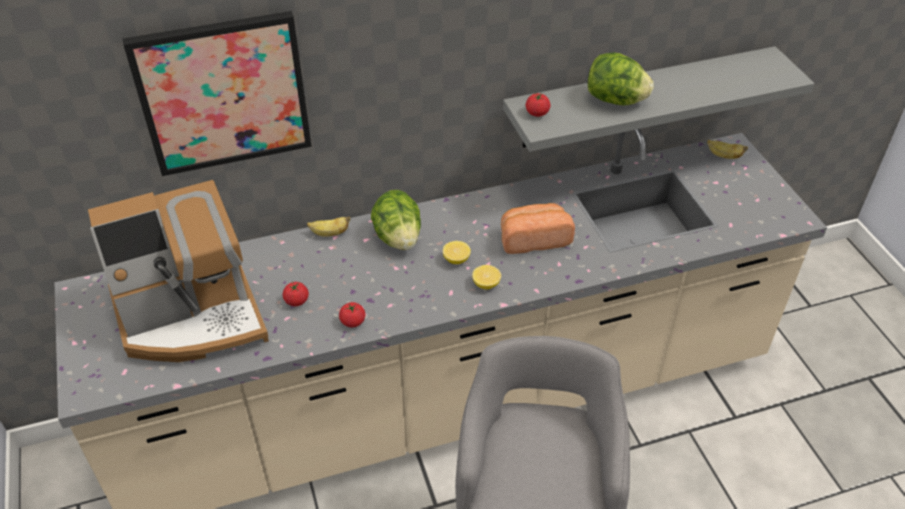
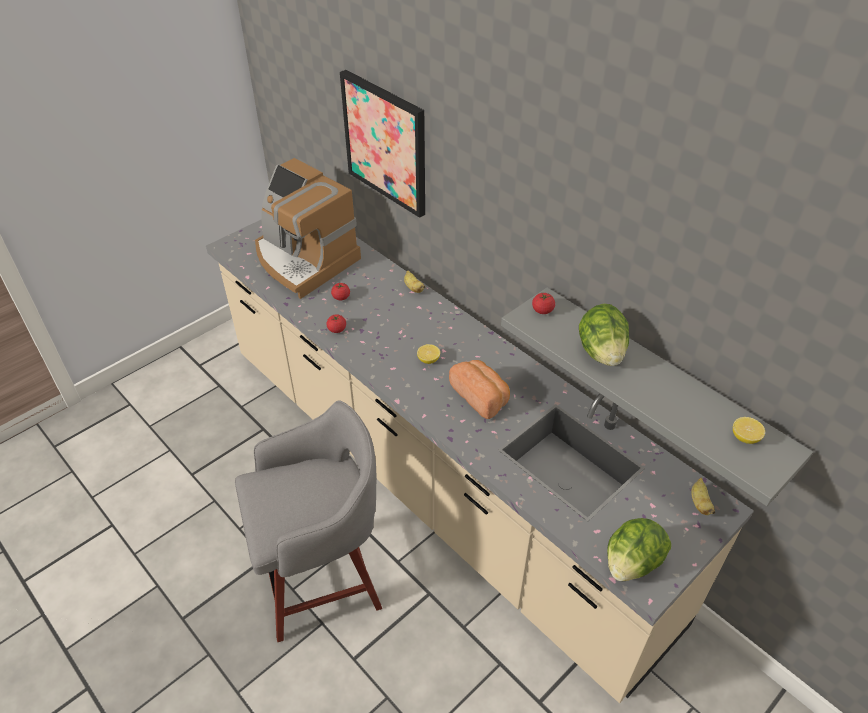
camera: 65 degrees right, 0 degrees up
lettuce [371,190,421,250] -> lettuce moved to [607,518,671,581]
lemon [472,265,501,289] -> lemon moved to [733,417,765,444]

